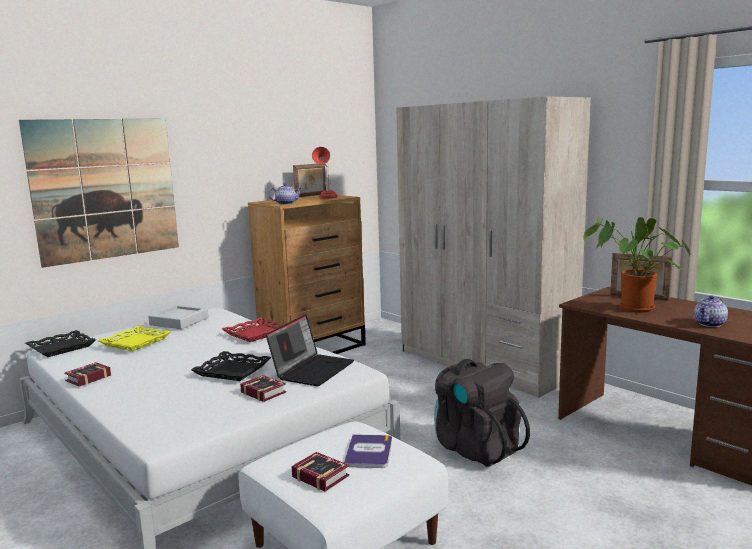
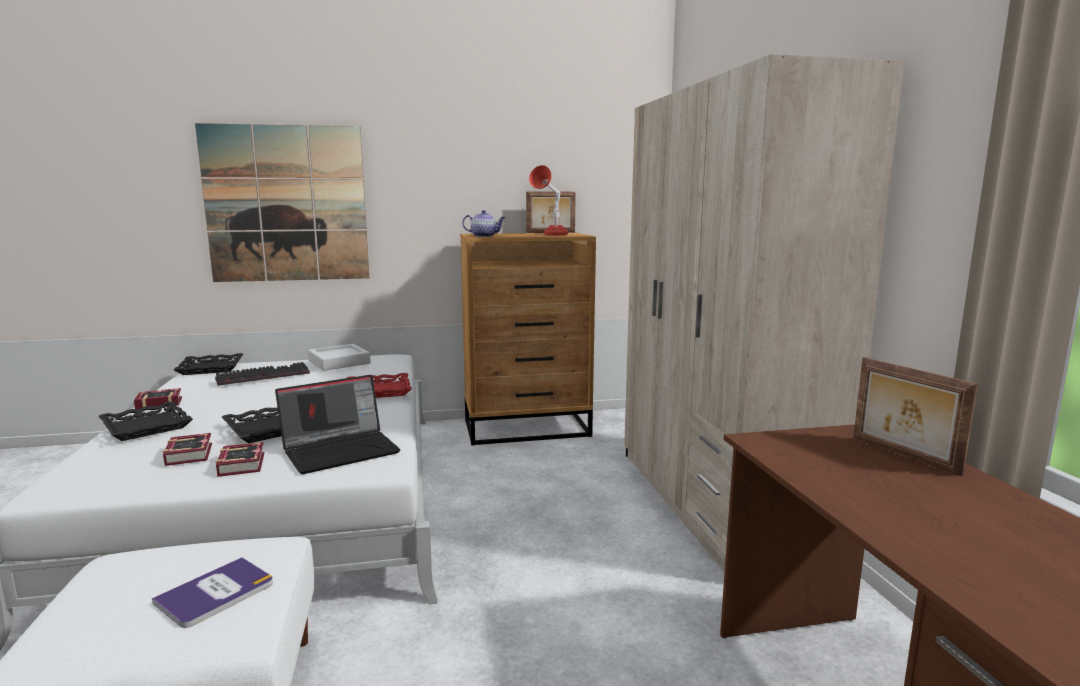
camera: 30 degrees right, 0 degrees up
yellow tray [98,326,171,351] -> keyboard [215,362,310,386]
book [292,452,349,492] -> book moved to [163,433,212,466]
black backpack [434,359,530,467] -> none
potted plant [583,217,691,313] -> none
teapot [694,295,728,327] -> none
none -> black tray [99,401,193,441]

